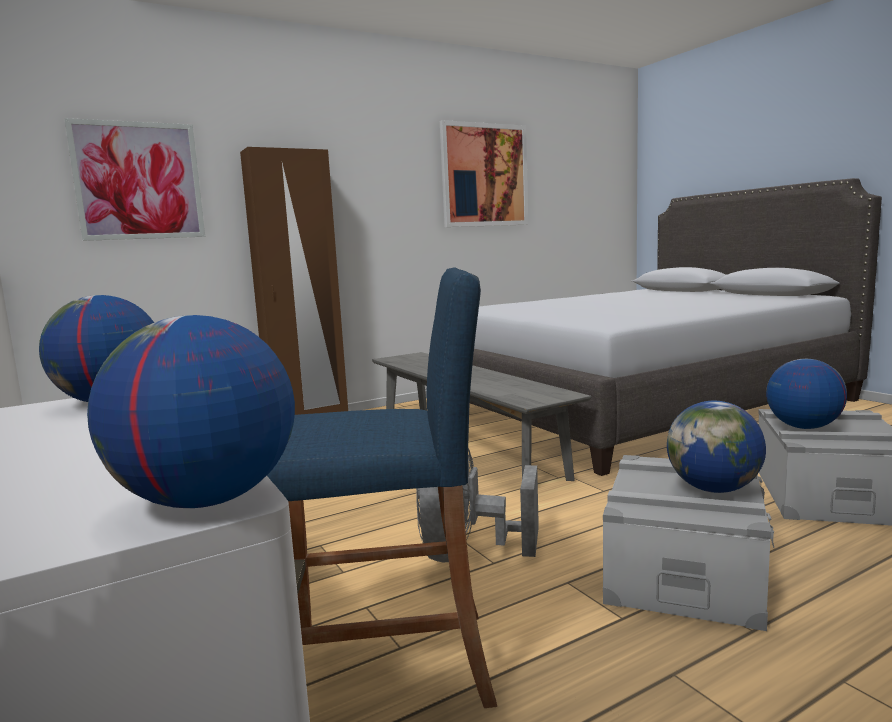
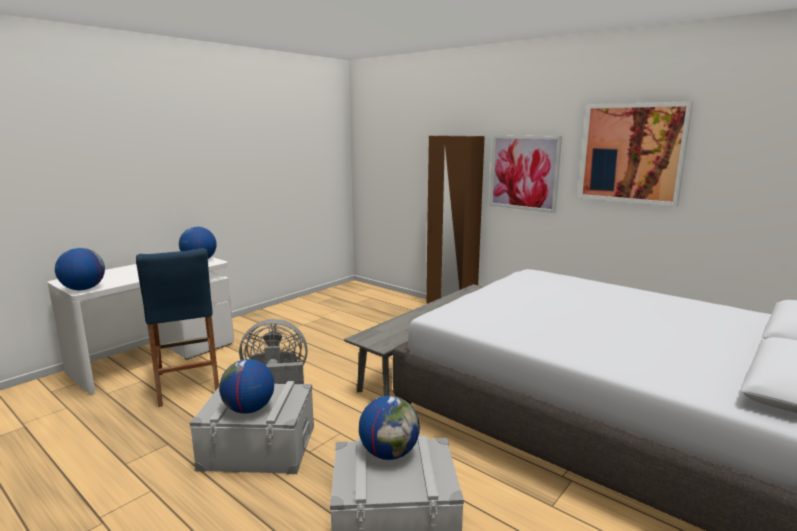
camera: 70 degrees right, 5 degrees up
picture [64,118,205,241] -> picture moved to [490,135,562,213]

